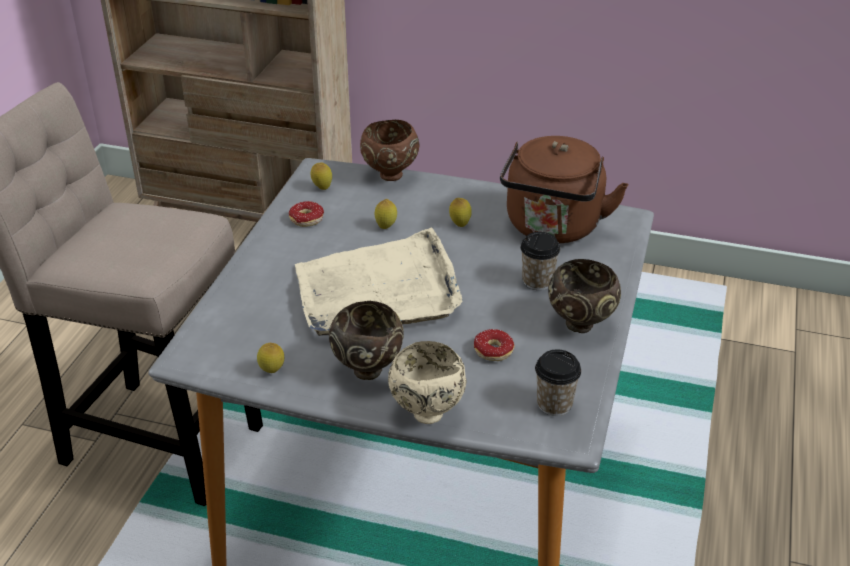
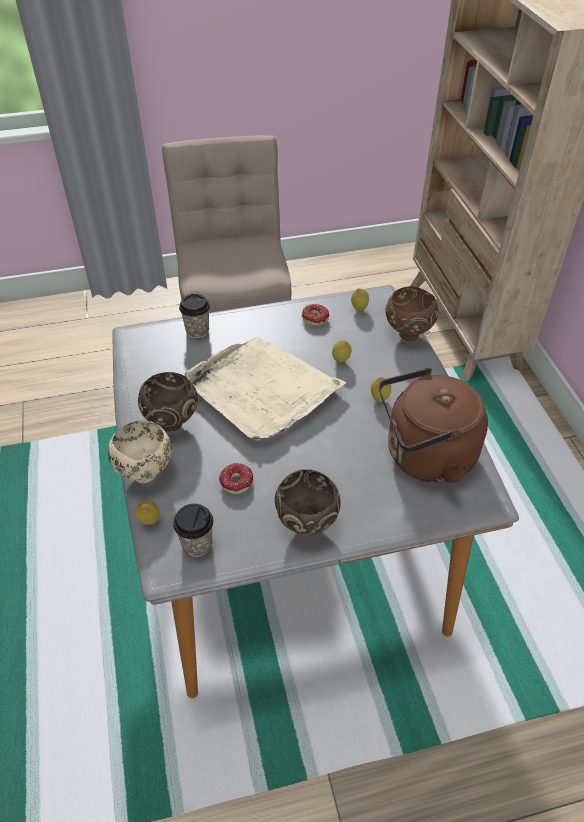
camera: 60 degrees right, 10 degrees up
lemon [257,343,284,373] -> lemon moved to [135,500,159,525]
cup [520,232,560,290] -> cup moved to [179,294,210,338]

